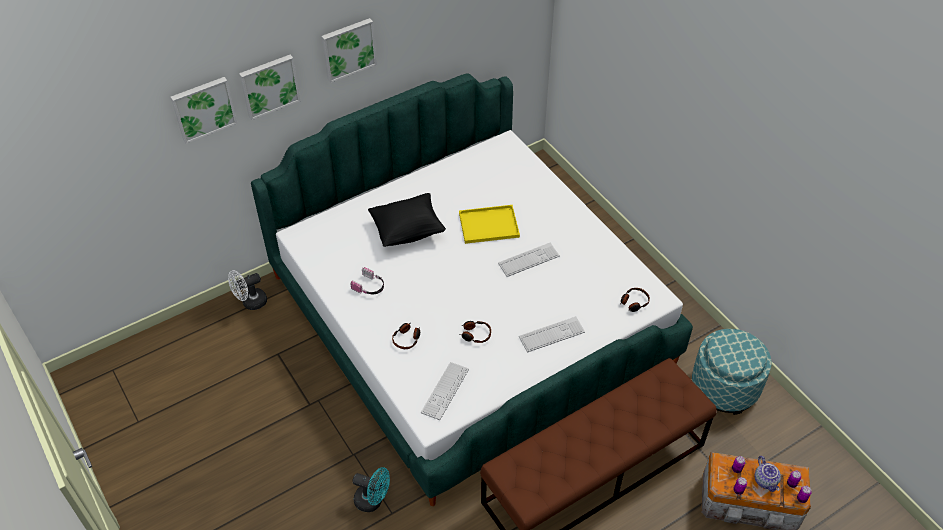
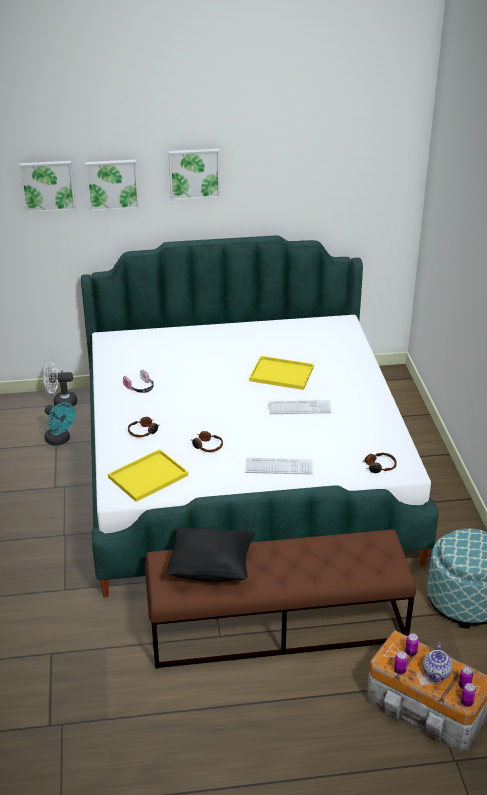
camera: 25 degrees right, 15 degrees down
turquoise fan [353,467,390,512] -> turquoise fan moved to [45,402,76,446]
black pillow [368,193,446,247] -> black pillow moved to [166,528,255,582]
keyboard [421,362,469,420] -> yellow tray [108,449,188,502]

